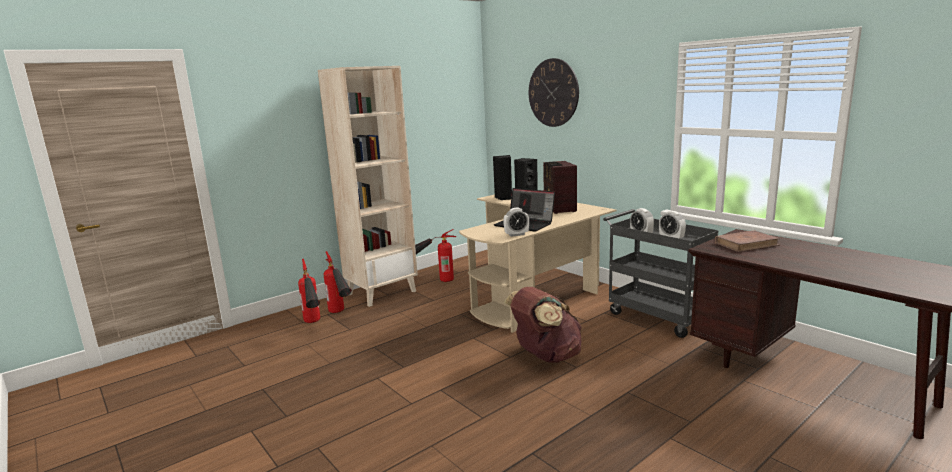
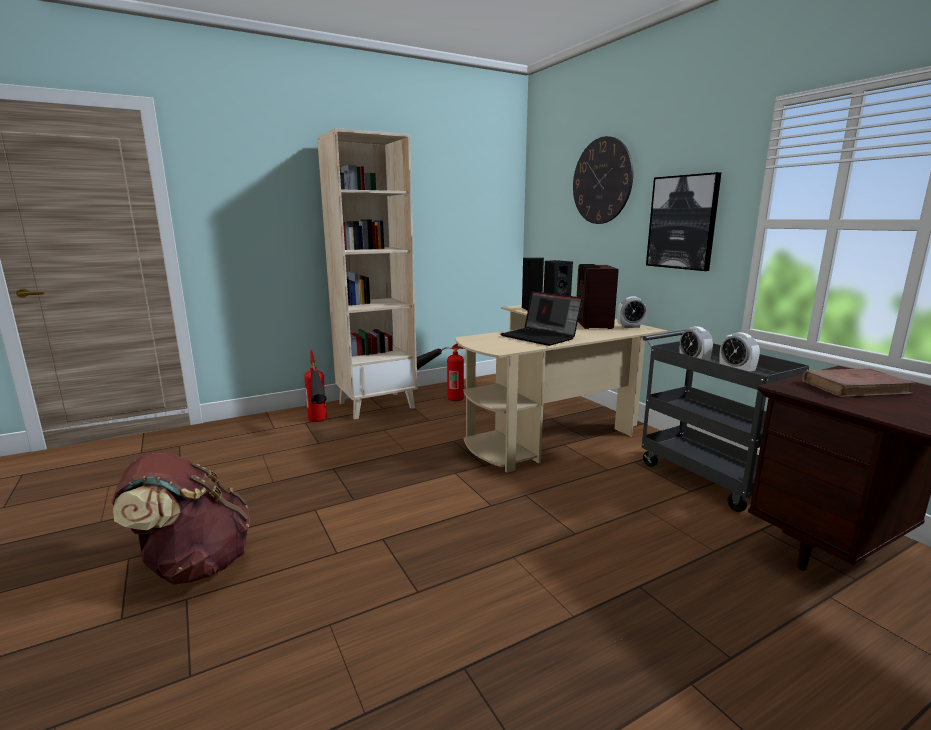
camera: 10 degrees right, 0 degrees up
fire extinguisher [298,259,320,323] -> none
alarm clock [503,208,529,237] -> alarm clock moved to [617,297,647,328]
brown backpack [504,287,582,363] -> brown backpack moved to [112,453,250,585]
none -> picture [646,172,721,271]

